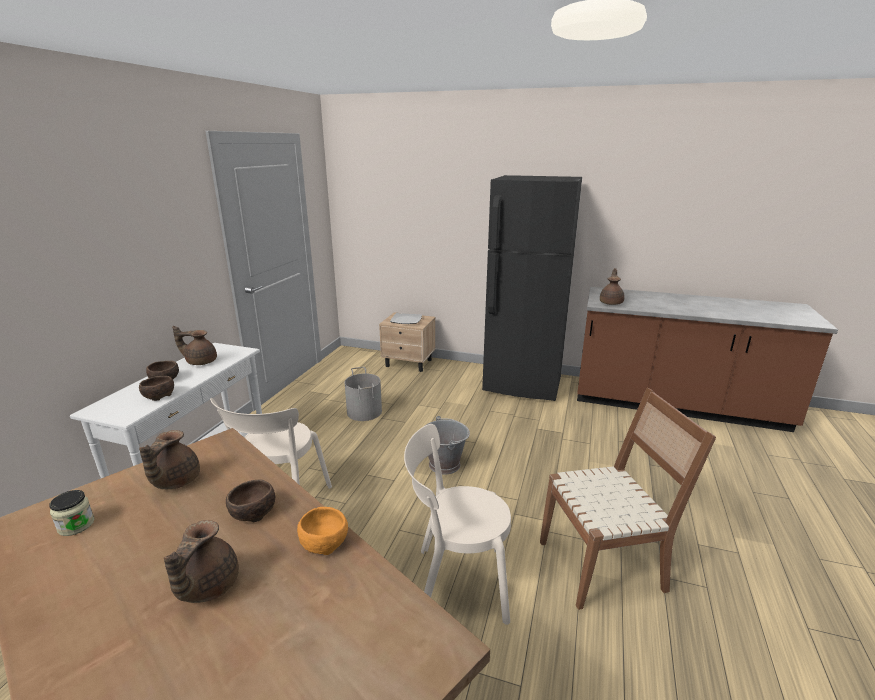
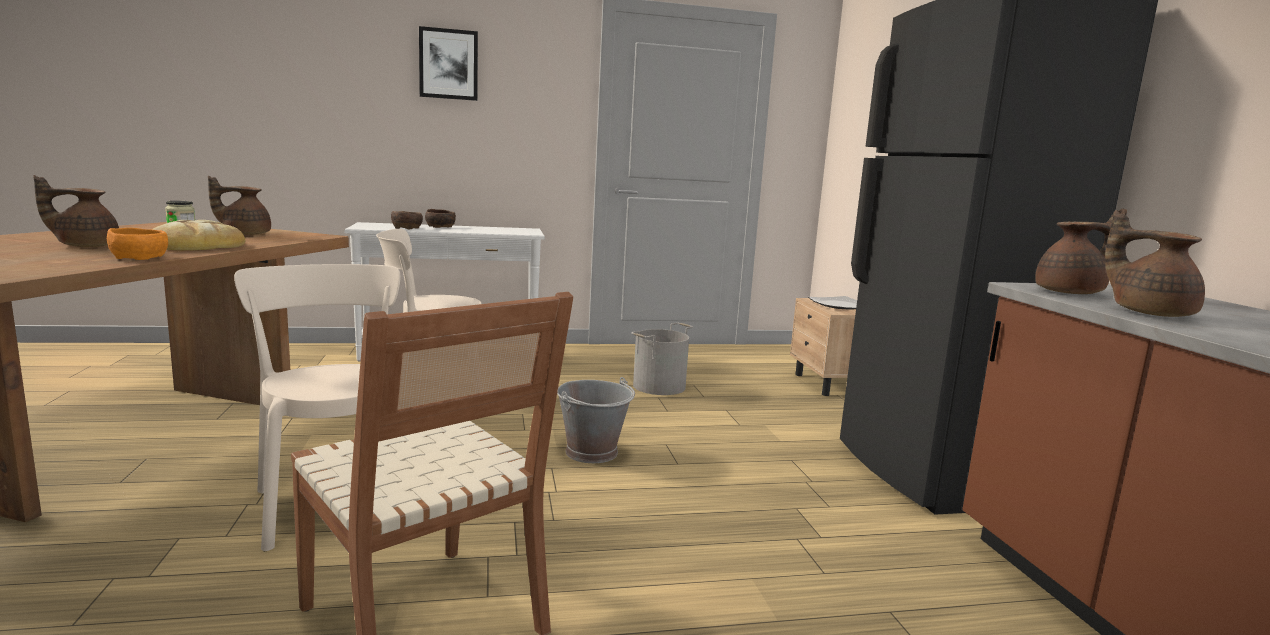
camera: 60 degrees right, 10 degrees down
brown teapot [172,326,217,365] -> brown teapot moved to [1105,210,1205,317]
brown bowl [226,479,275,522] -> bread [152,220,246,250]
none -> picture [419,26,478,101]

